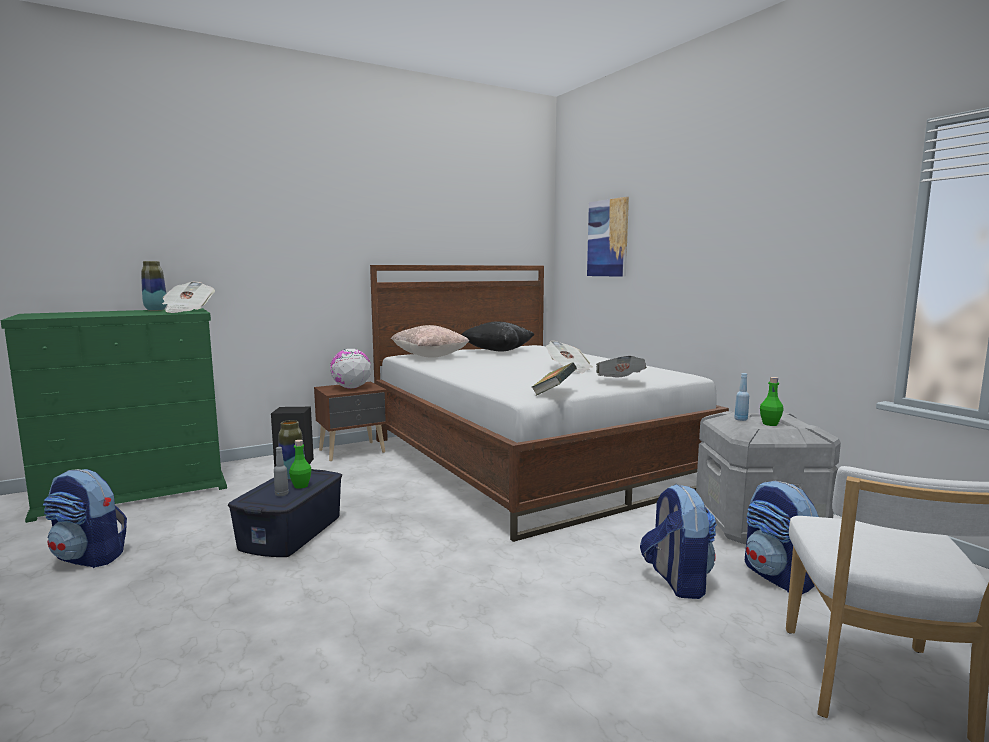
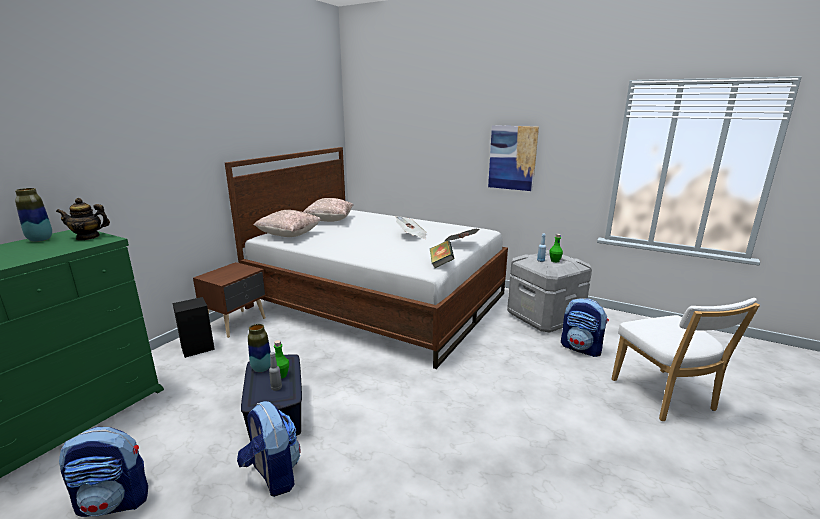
camera: 30 degrees left, 10 degrees up
newspaper [162,282,215,313] -> teapot [56,198,110,240]
globe [330,349,371,388] -> none
black pillow [461,321,535,352] -> beige pillow [304,198,353,222]
picture [587,197,629,277] -> picture moved to [488,125,539,191]
backpack [640,484,717,599] -> backpack moved to [237,401,300,497]

